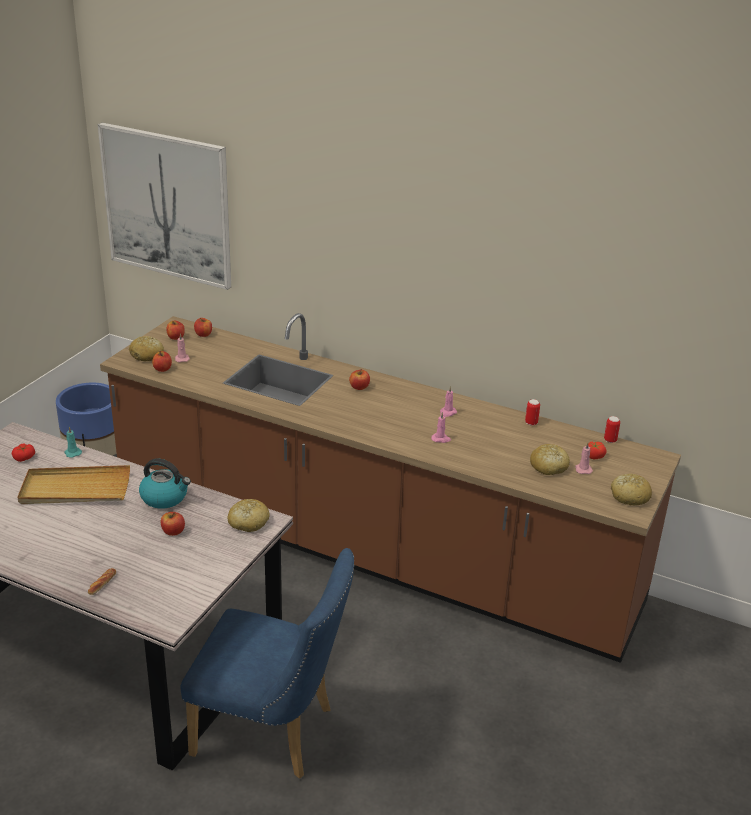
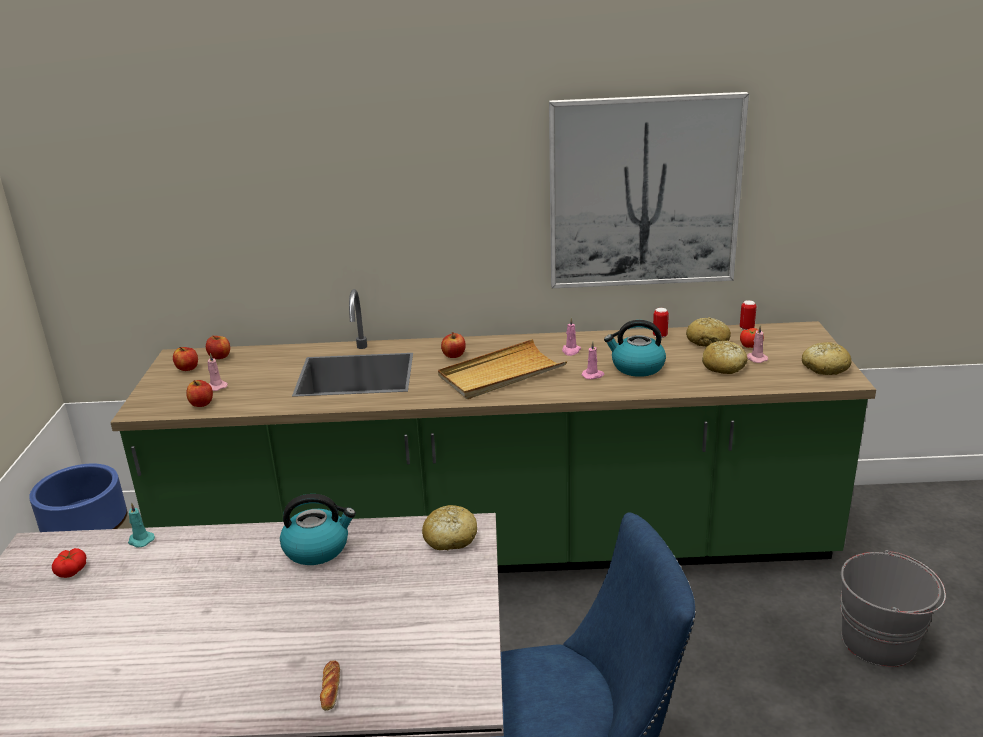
camera: 25 degrees left, 5 degrees down
beige tray [17,465,130,504] -> beige tray moved to [438,339,567,399]
picture [98,123,231,290] -> picture moved to [549,92,749,288]
brown counter [100,313,681,663] -> green counter [110,289,876,573]
bread [129,336,164,361] -> bread moved to [686,317,731,347]
apple [160,512,185,536] -> none
none -> kettle [604,320,666,377]
none -> grey bucket [840,550,946,667]

